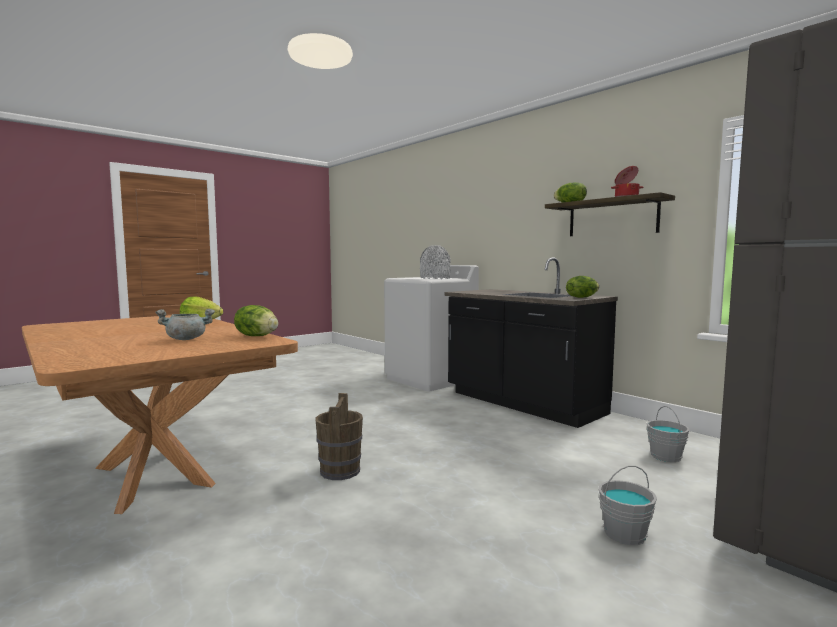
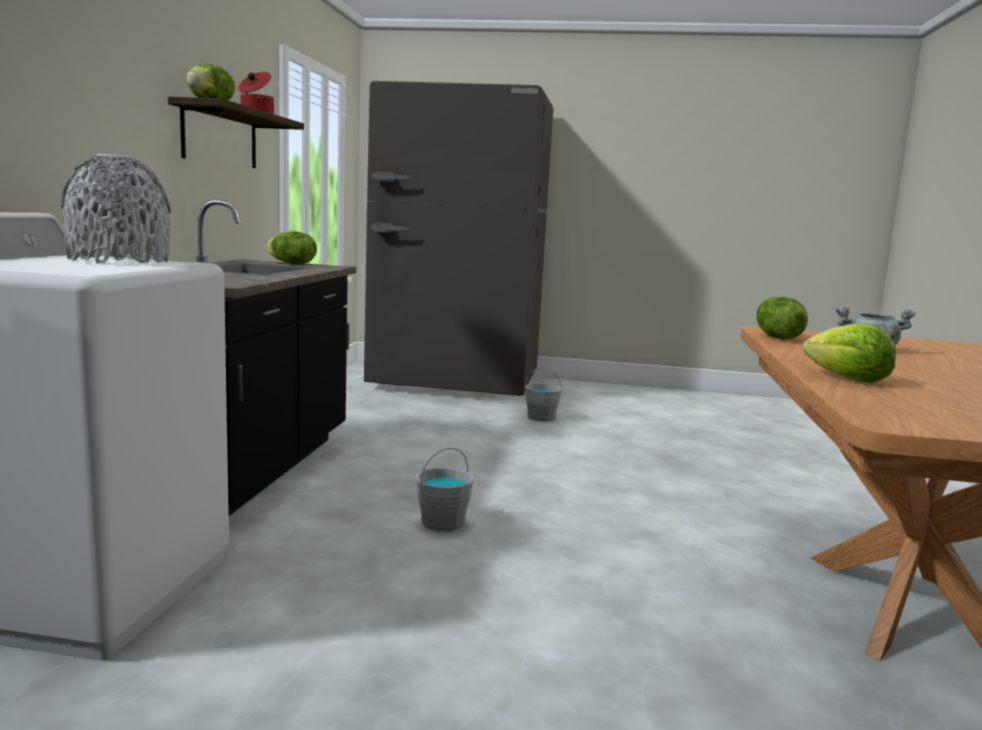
camera: 130 degrees left, 5 degrees up
brown bucket [316,393,363,480] -> none
grey bucket [646,406,690,462] -> grey bucket moved to [415,448,474,532]

